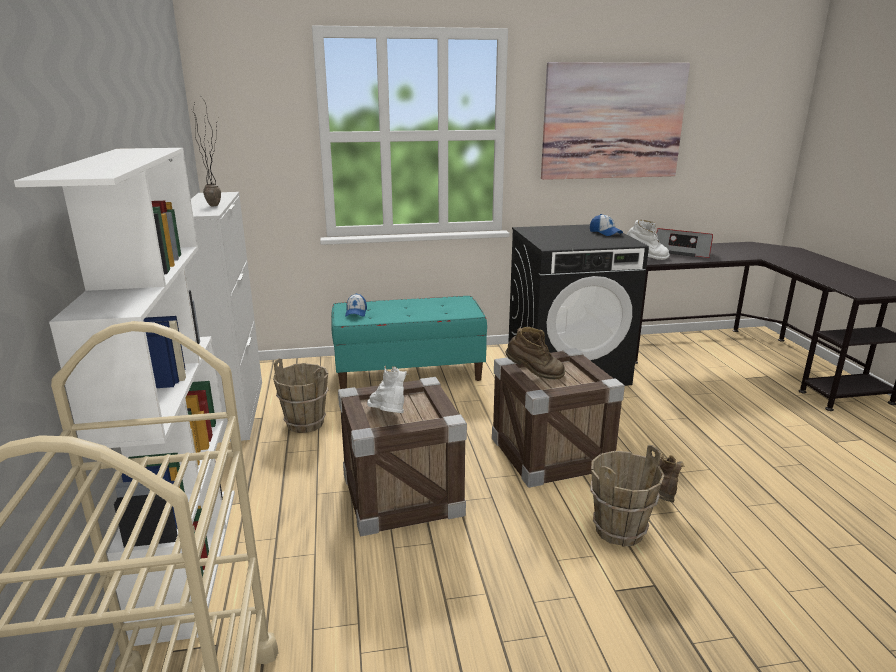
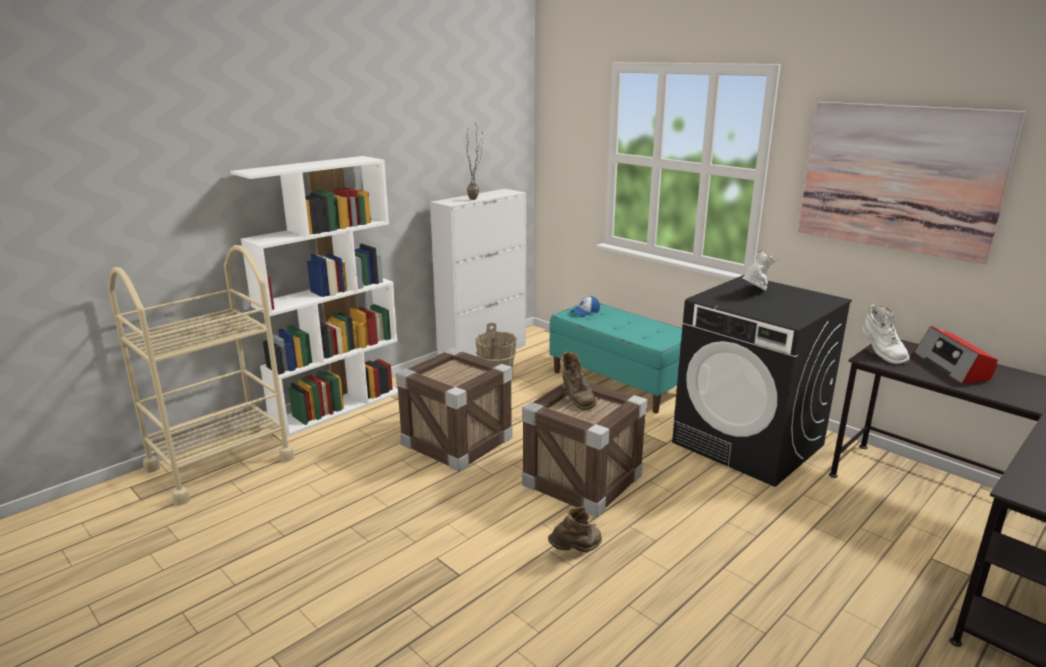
camera: 55 degrees right, 0 degrees up
white boot [367,366,408,413] -> white boot moved to [743,251,779,291]
cap [590,214,623,236] -> none
brown bucket [590,445,664,547] -> none

